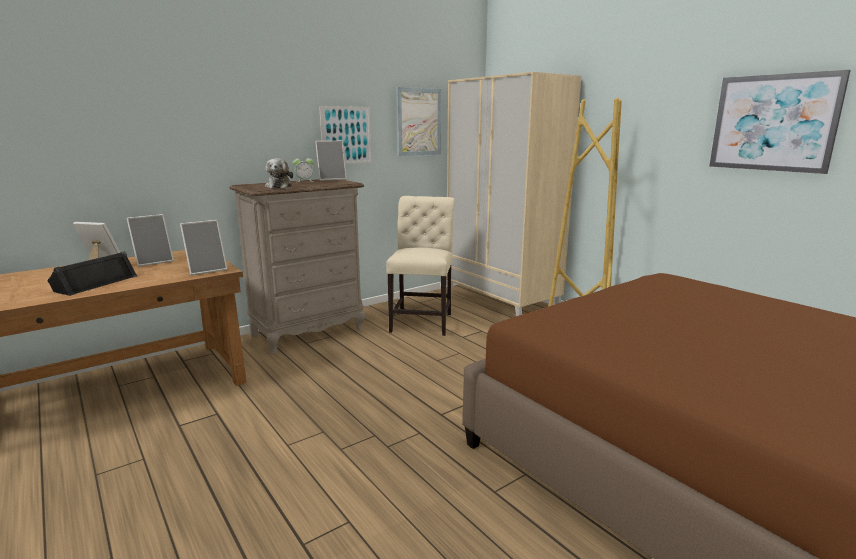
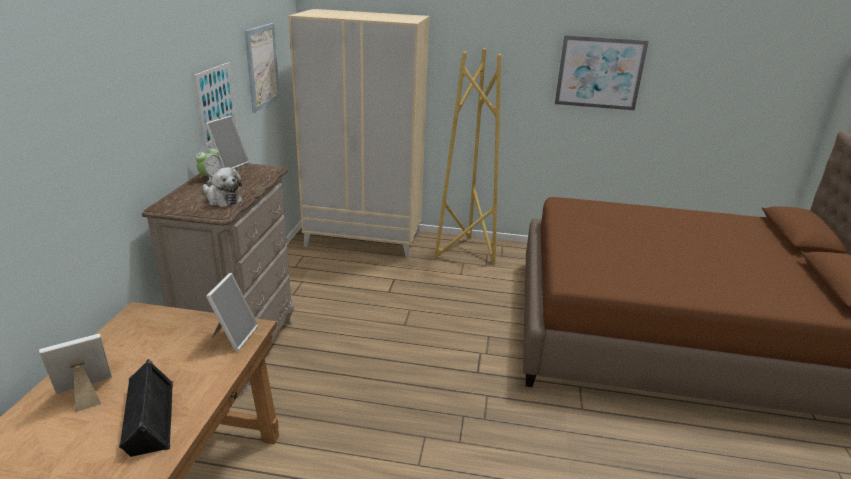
camera: 45 degrees left, 10 degrees up
picture frame [126,214,174,267] -> none
beige chair [386,196,455,336] -> none

